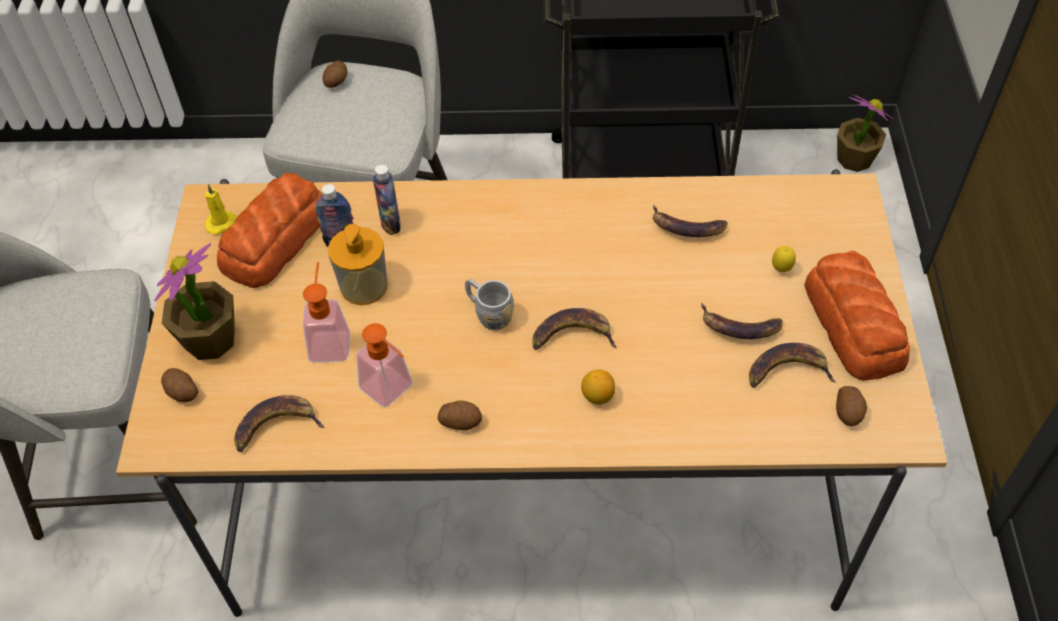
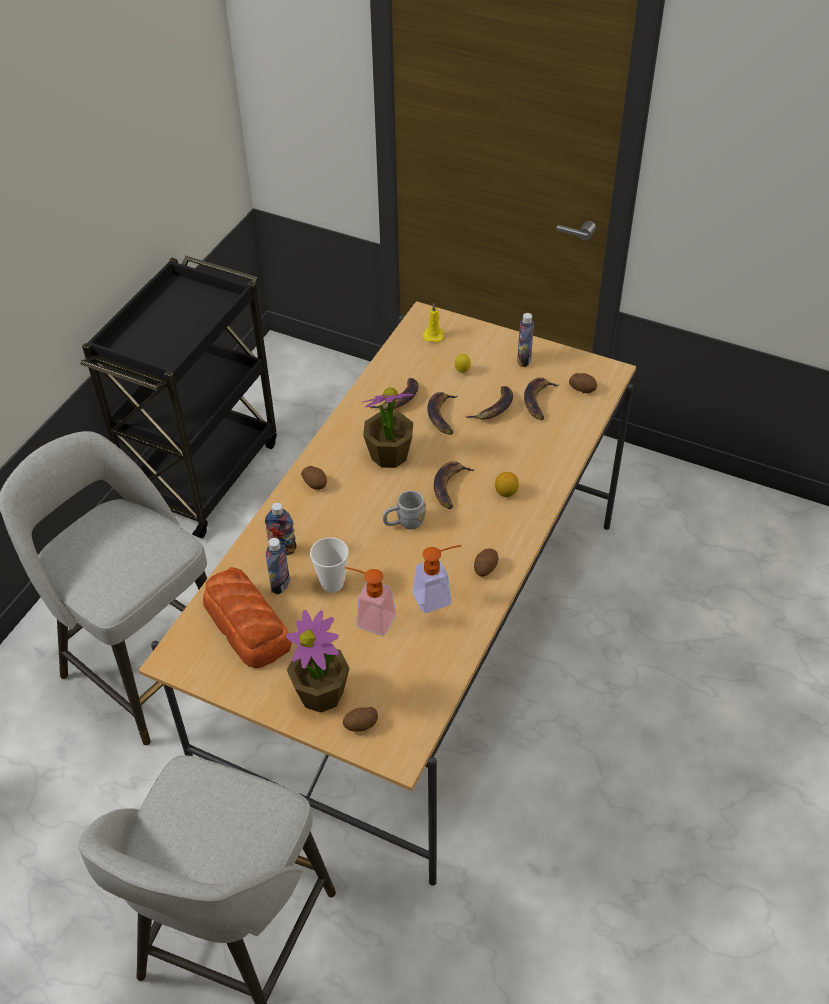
camera: 65 degrees left, 5 degrees down
yellow candle [205,184,238,235] -> yellow candle moved to [423,303,444,342]
banana [234,395,325,452] -> banana moved to [427,392,458,435]
potato [322,60,347,88] -> potato moved to [301,466,327,490]
soap dispenser [328,224,388,305] -> cup [310,537,349,593]
bread [804,251,910,381] -> bottle [517,313,534,367]
potted plant [837,95,893,172] -> potted plant moved to [361,388,414,468]

